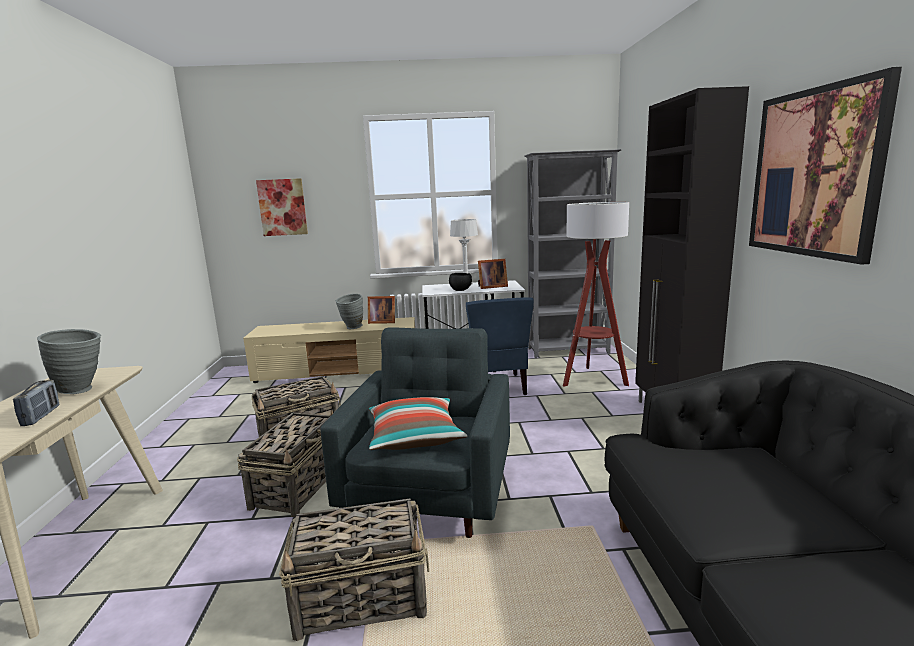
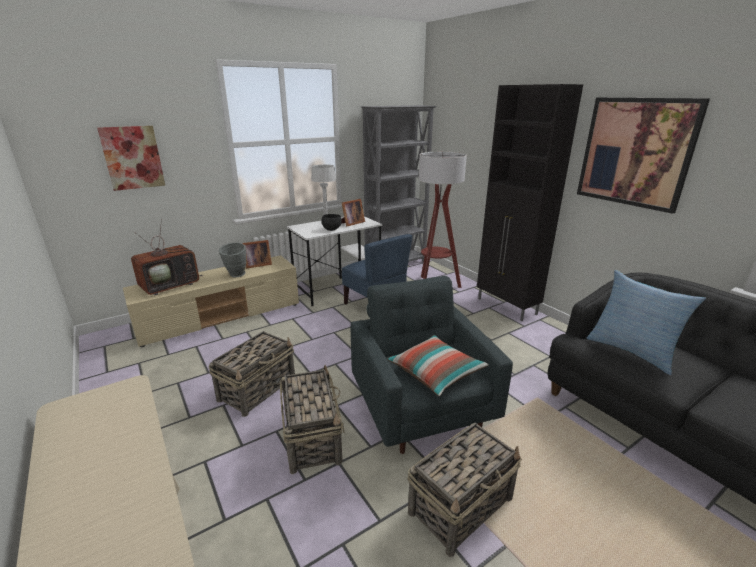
camera: 30 degrees left, 10 degrees up
radio [13,380,60,426] -> none
grey vase [37,329,101,394] -> none
none -> television [131,219,203,295]
none -> pillow [587,270,706,375]

